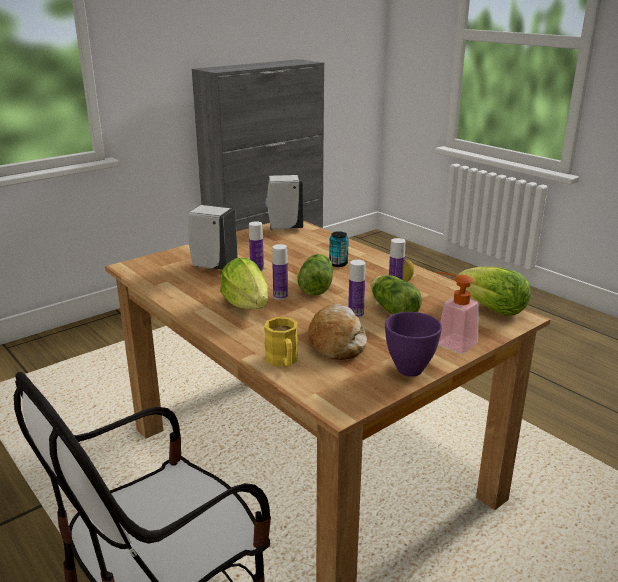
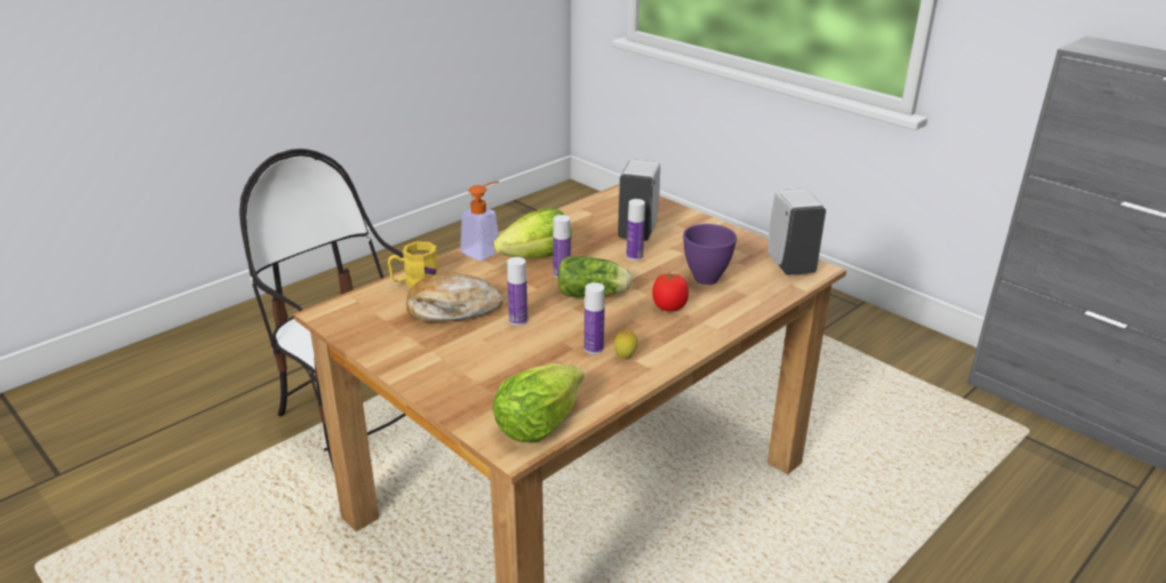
camera: 85 degrees right, 5 degrees up
can [329,231,349,267] -> tomato [653,272,689,311]
lettuce [371,275,422,315] -> none
purple bowl [385,312,442,377] -> purple bowl moved to [683,224,737,285]
soap dispenser [437,272,479,353] -> soap dispenser moved to [460,181,499,261]

